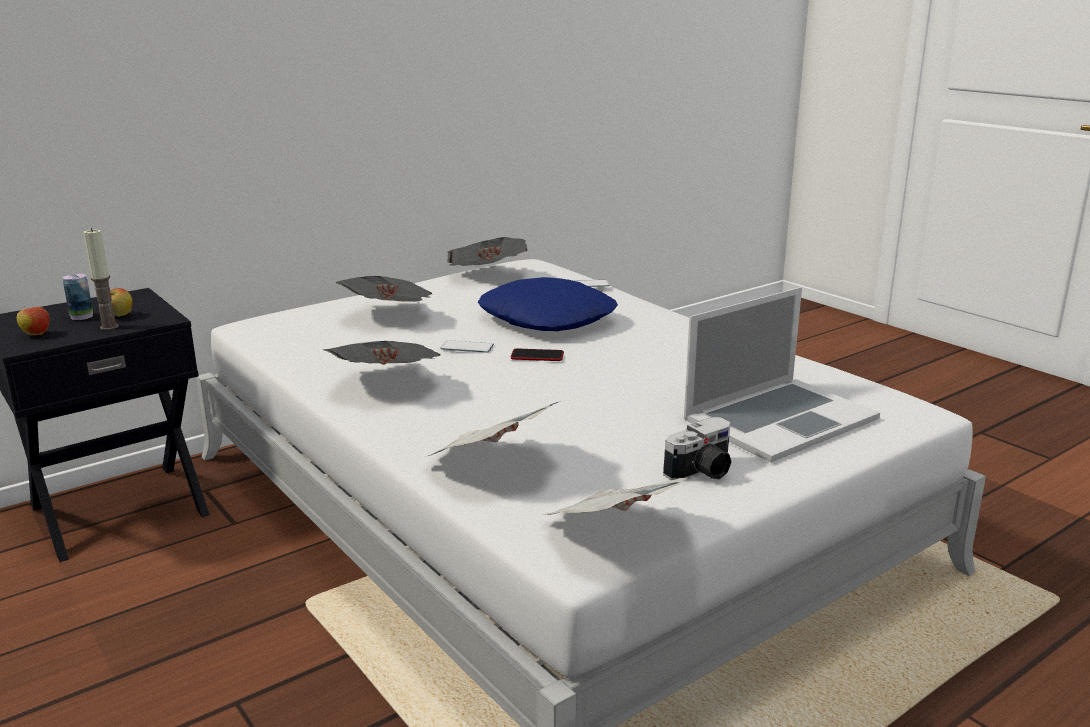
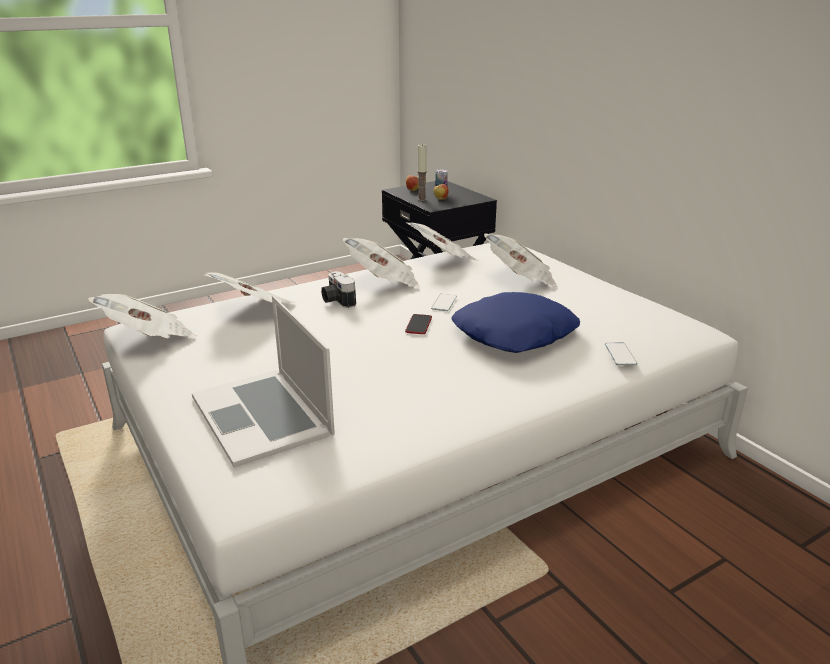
camera: 95 degrees right, 5 degrees up
newspaper [447,237,528,266] -> newspaper moved to [407,223,480,261]
camera [663,417,732,480] -> camera moved to [321,271,356,308]

